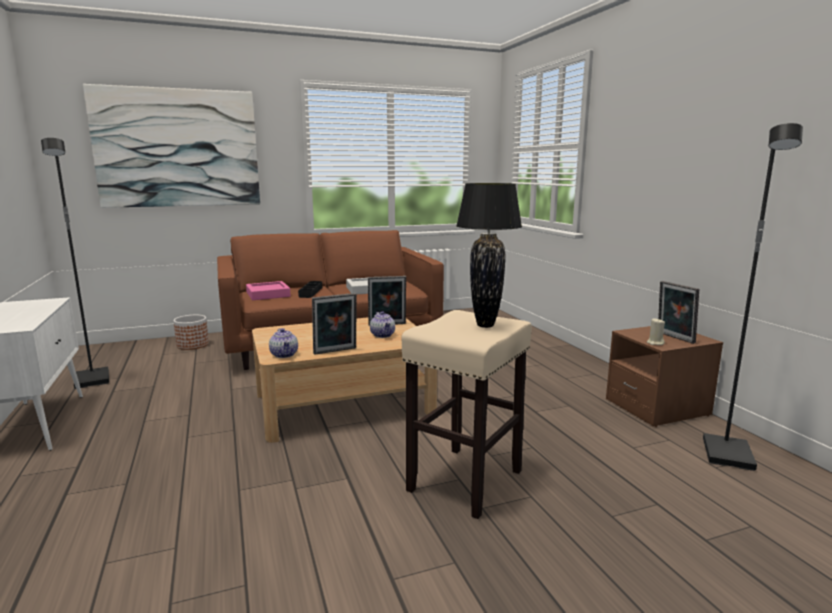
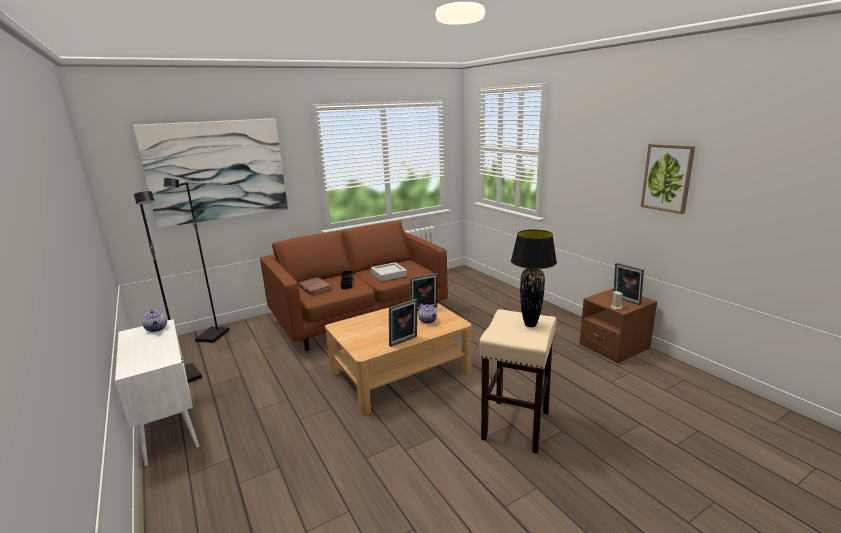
camera: 10 degrees left, 5 degrees up
planter [173,315,209,350] -> none
pink tray [246,281,291,300] -> brown book [298,277,331,296]
teapot [269,328,298,358] -> teapot moved to [142,309,167,332]
black floor lamp [703,123,803,471] -> black floor lamp moved to [164,178,229,343]
none -> picture [641,144,695,214]

